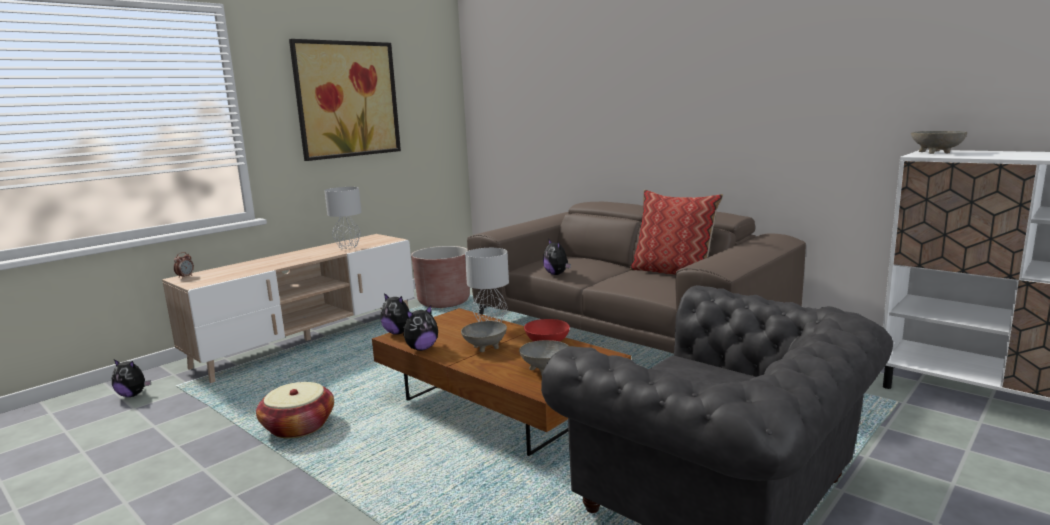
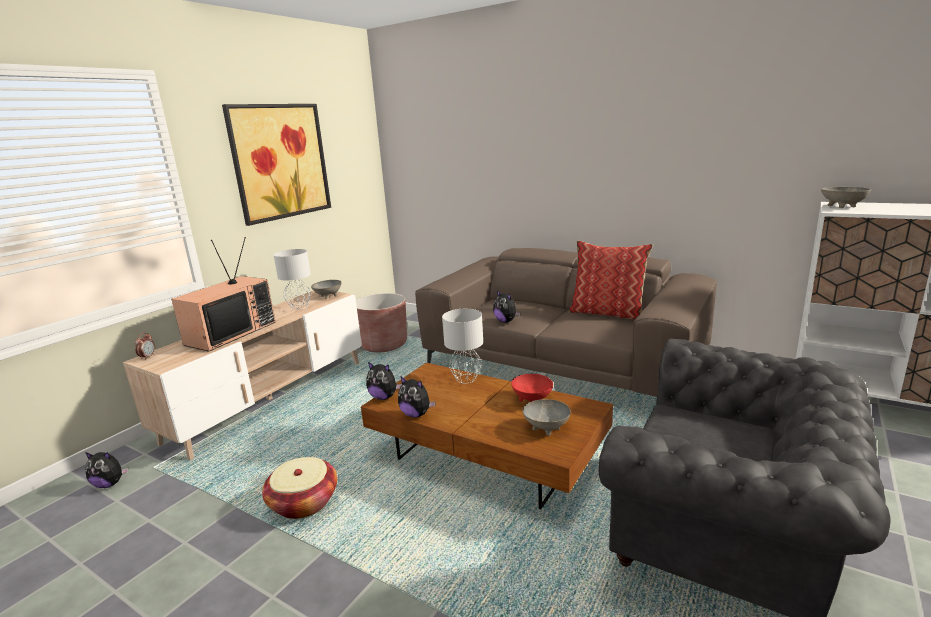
camera: 10 degrees left, 5 degrees up
plush toy [403,305,438,351] -> plush toy turned 75 degrees clockwise [398,377,436,418]
grey bowl [461,321,507,352] -> grey bowl moved to [311,280,342,299]
none -> television [171,237,275,352]

